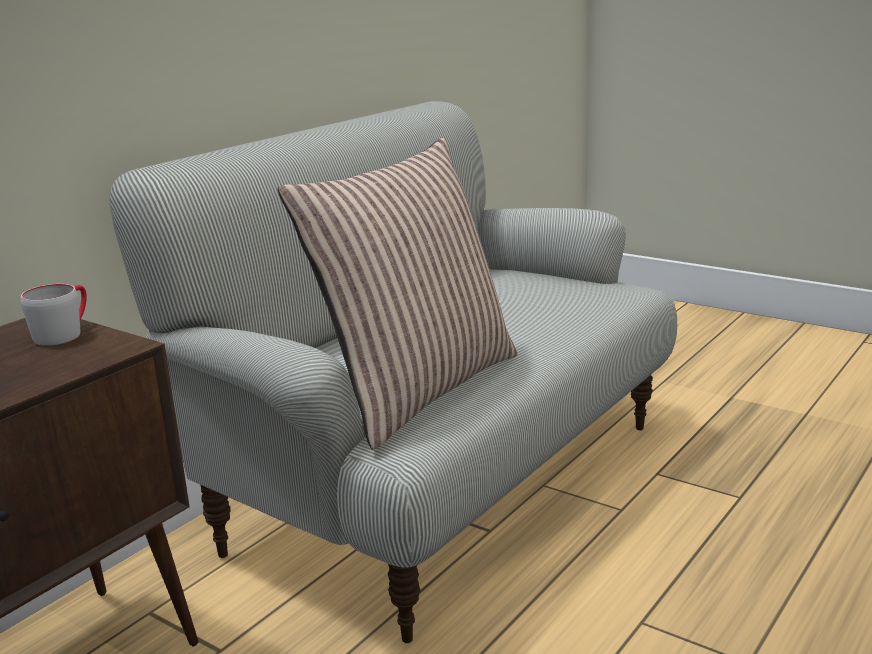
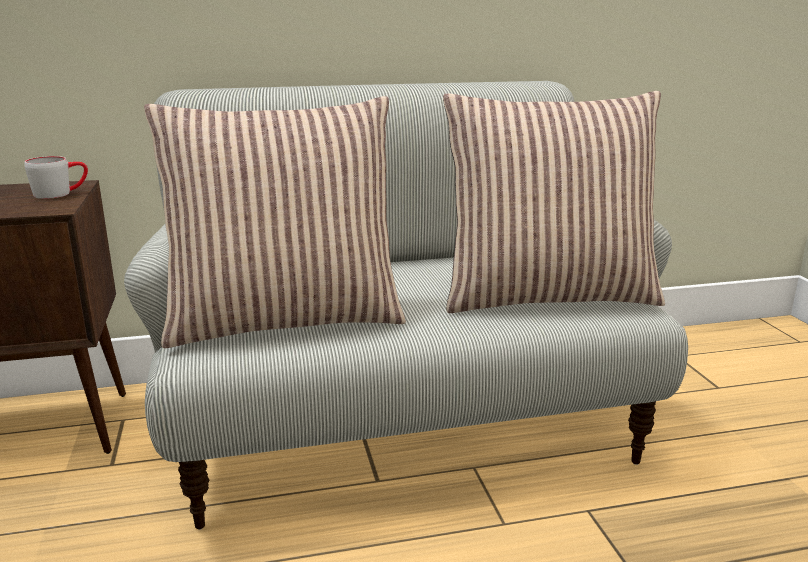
camera: 40 degrees right, 0 degrees up
none -> pillow [443,91,665,313]

